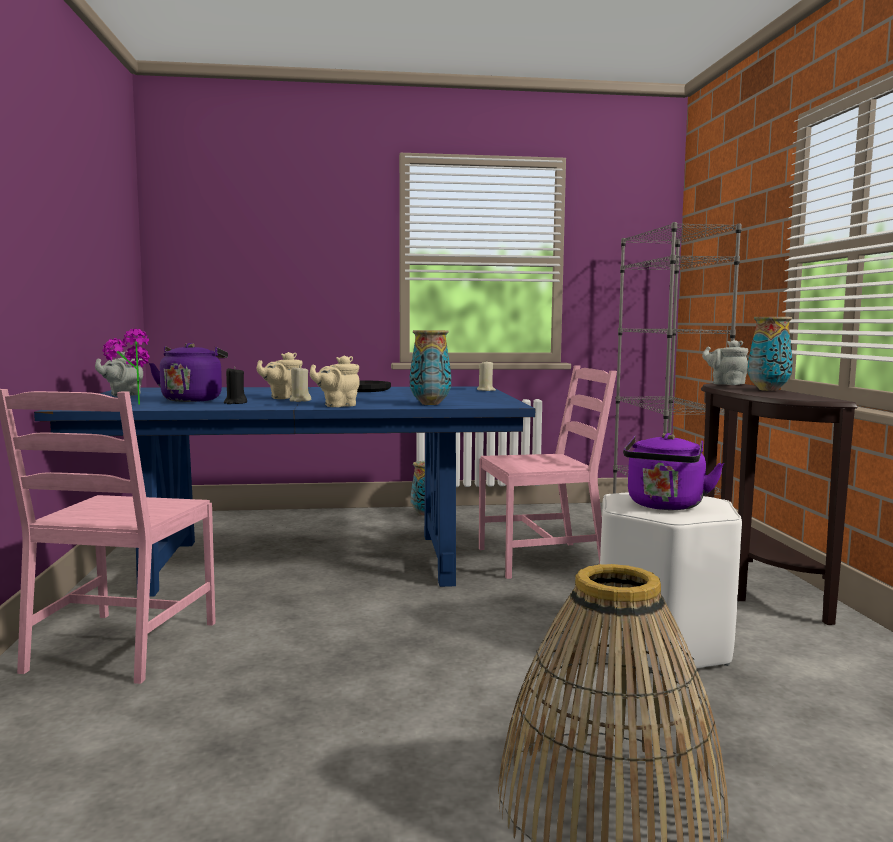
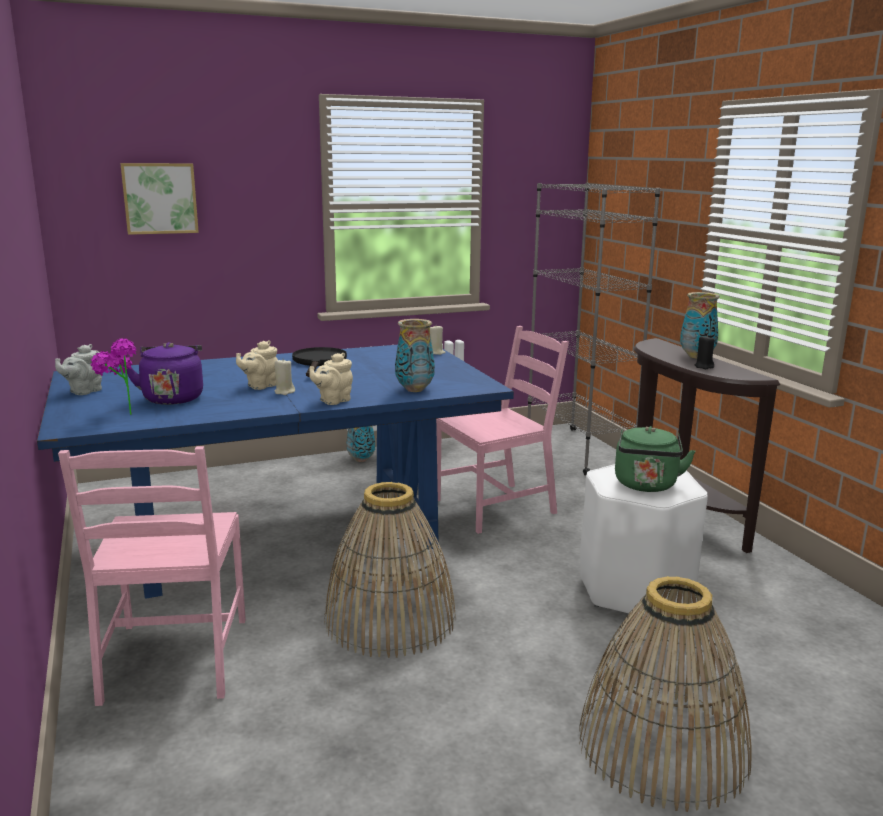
camera: 15 degrees left, 10 degrees up
black candle [224,366,247,404] -> black candle moved to [694,335,714,369]
purple kettle [623,433,724,510] -> green kettle [615,426,696,492]
grey teapot [702,340,748,385] -> none
none -> picture [120,163,199,235]
none -> basket [324,482,456,658]

